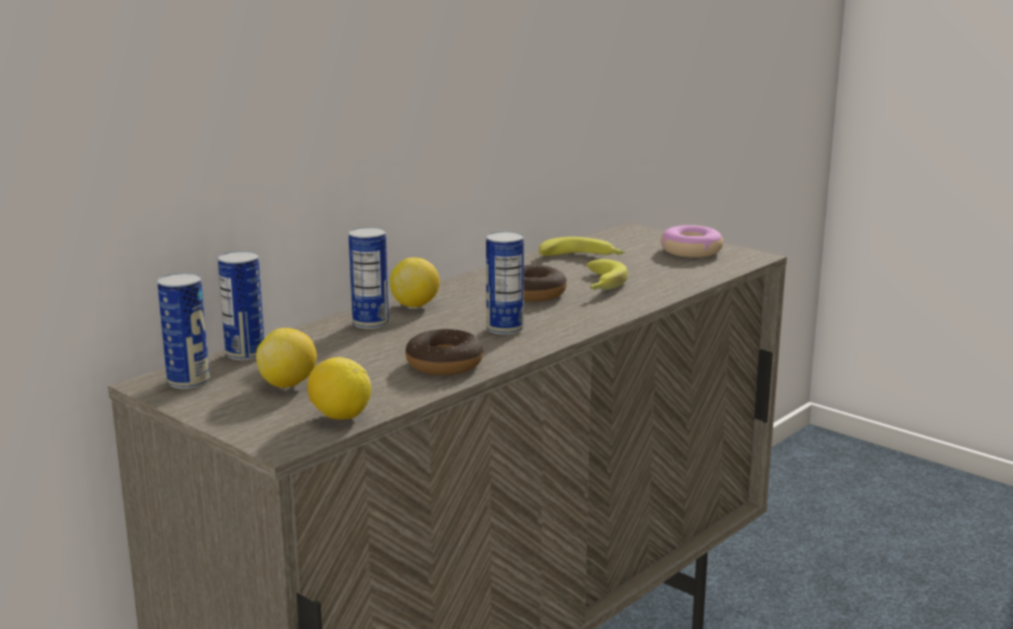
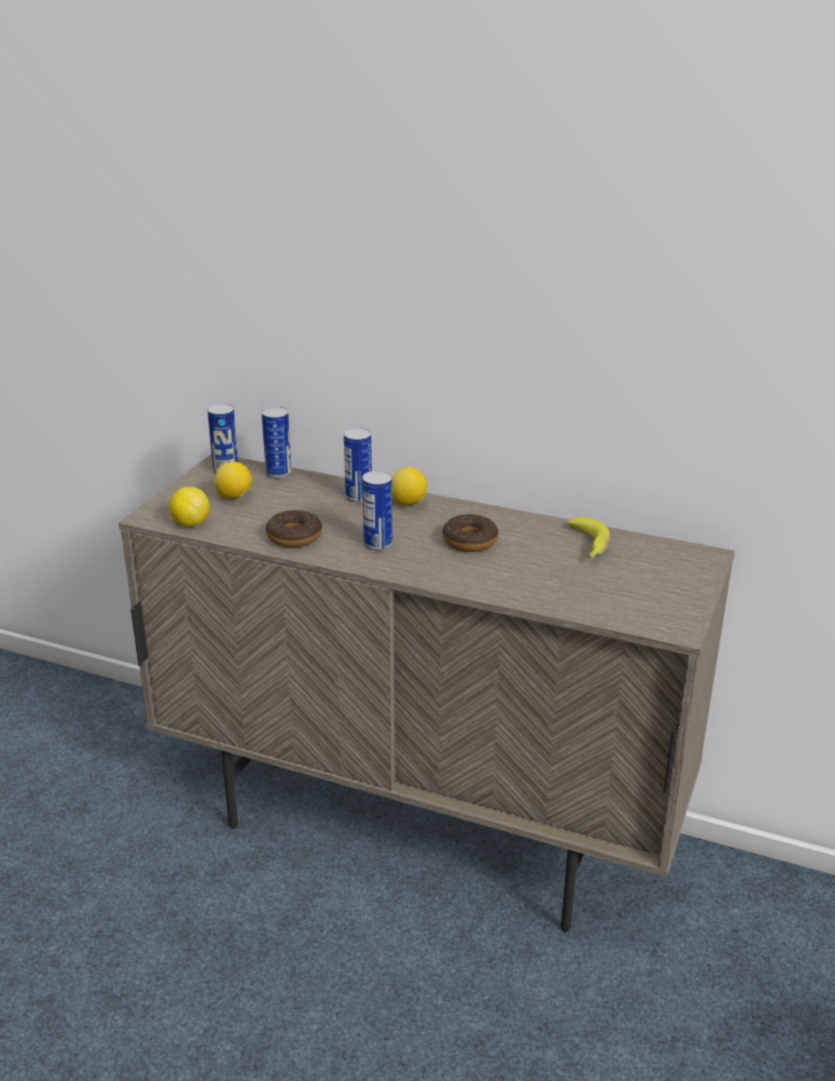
camera: 70 degrees right, 10 degrees up
banana [586,259,628,290] -> none
donut [661,225,723,258] -> none

